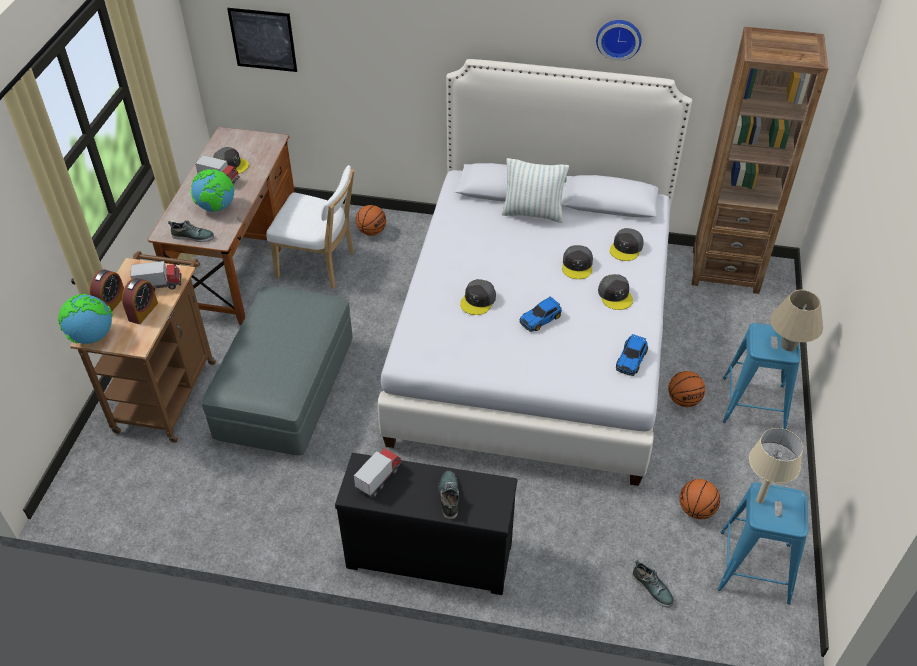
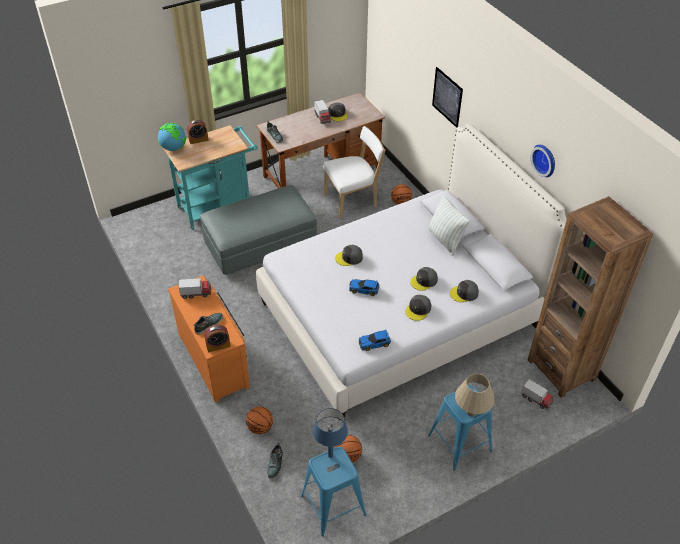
camera: 50 degrees right, 0 degrees up
brown cart [70,251,216,443] -> turquoise cart [163,125,258,230]
alarm clock [122,278,158,324] -> alarm clock moved to [204,325,231,352]
toy truck [131,261,181,291] -> toy truck moved to [522,379,554,410]
globe [191,169,235,212] -> none
picture [227,8,297,72] -> picture moved to [432,67,463,128]
white chair [266,165,354,289] -> white chair turned 90 degrees counterclockwise [323,126,385,219]
black dresser [335,453,518,595] -> orange dresser [168,275,250,403]
basketball [668,371,705,407] -> basketball moved to [246,407,273,434]
beige table lamp [749,428,803,503] -> blue table lamp [313,408,348,458]

